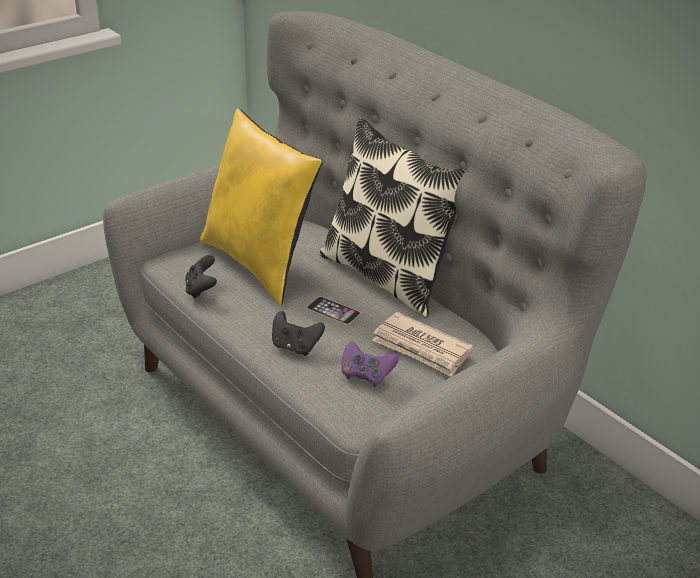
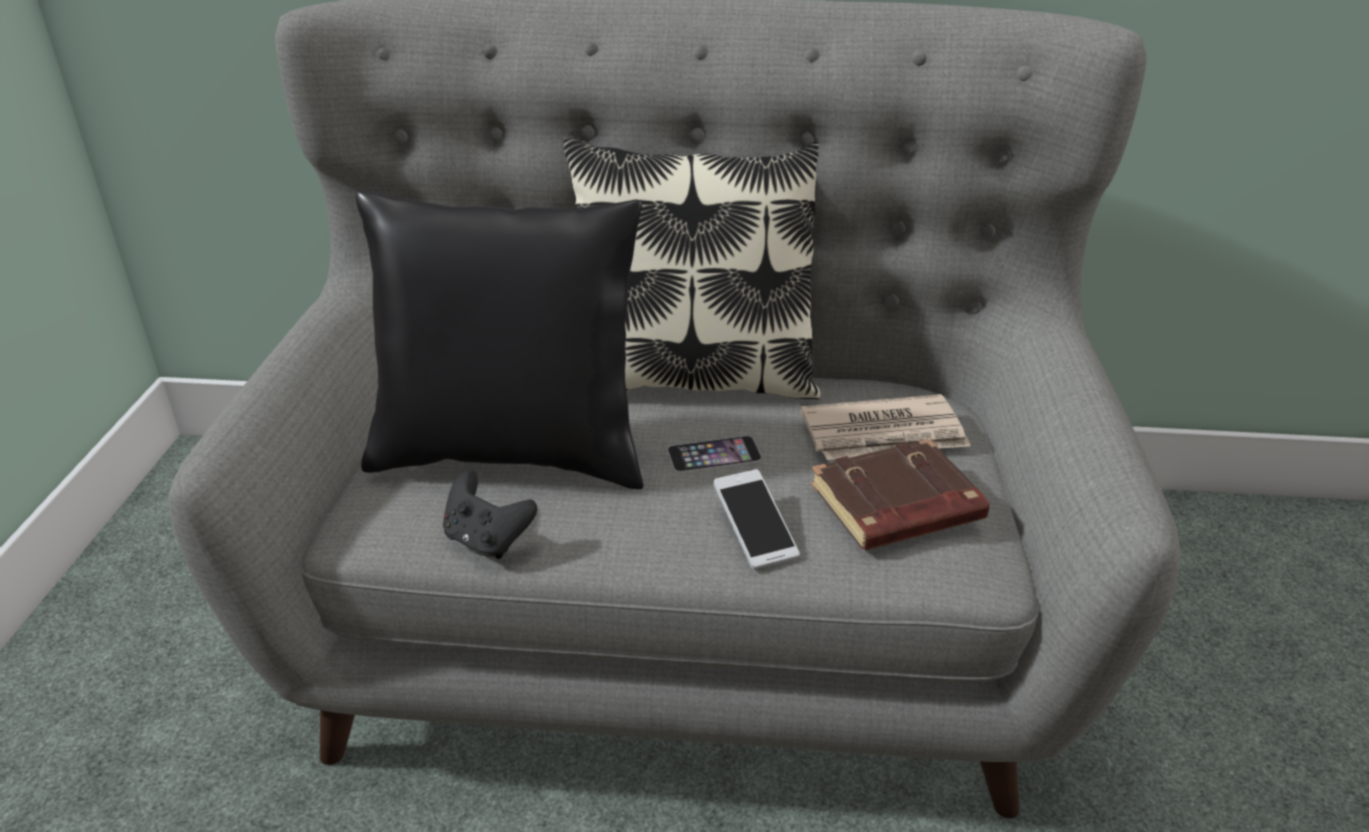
camera: 45 degrees left, 0 degrees up
yellow pillow [200,108,322,305] -> black pillow [356,190,644,489]
black game controller [272,311,325,356] -> phone [713,469,800,570]
purple game controller [341,342,399,387] -> brown book [811,439,990,550]

